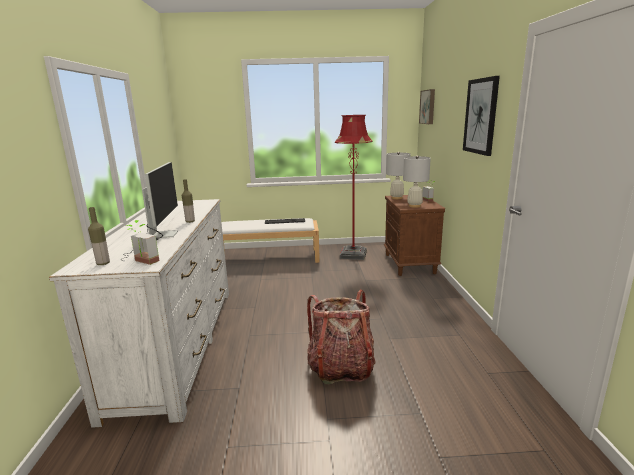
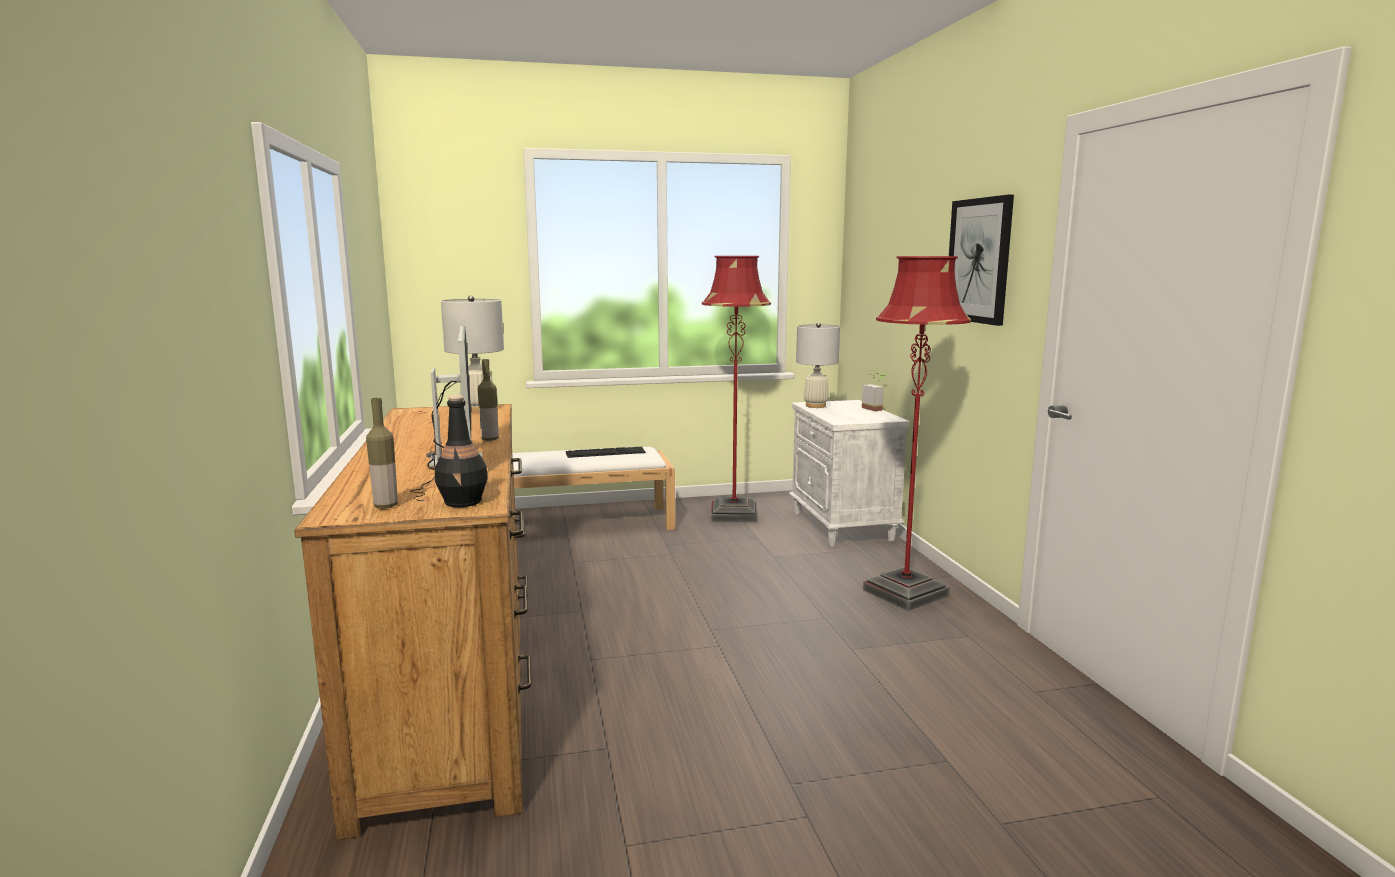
camera: 10 degrees left, 5 degrees down
white dresser [49,199,229,428] -> brown dresser [294,404,531,840]
potted plant [126,220,160,265] -> black bottle [435,395,488,507]
backpack [307,290,376,384] -> none
brown nightstand [383,195,445,276] -> white nightstand [789,400,909,547]
white table lamp [403,156,431,208] -> white table lamp moved to [441,295,504,413]
picture [419,89,435,124] -> none
none -> red floor lamp [863,256,971,611]

